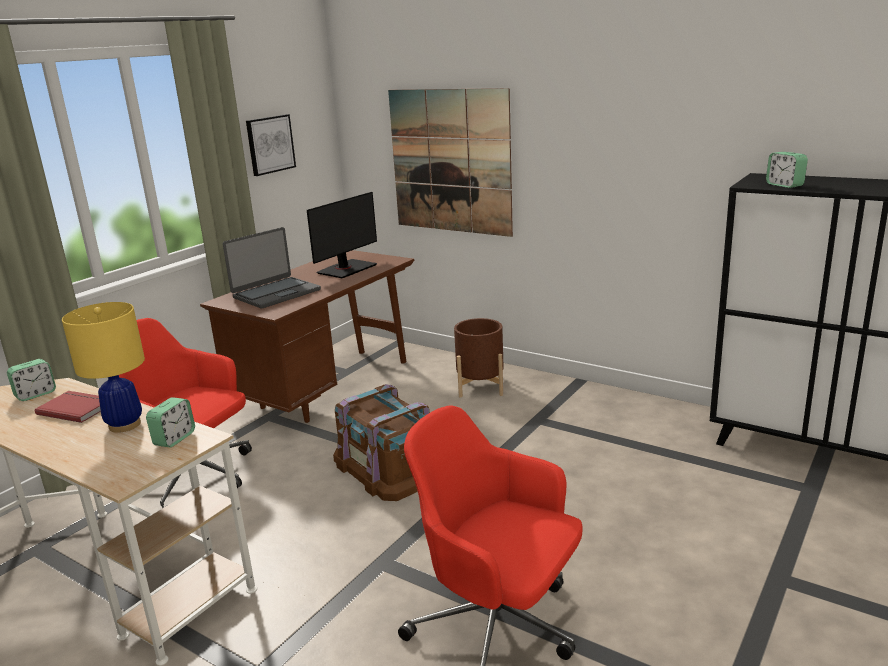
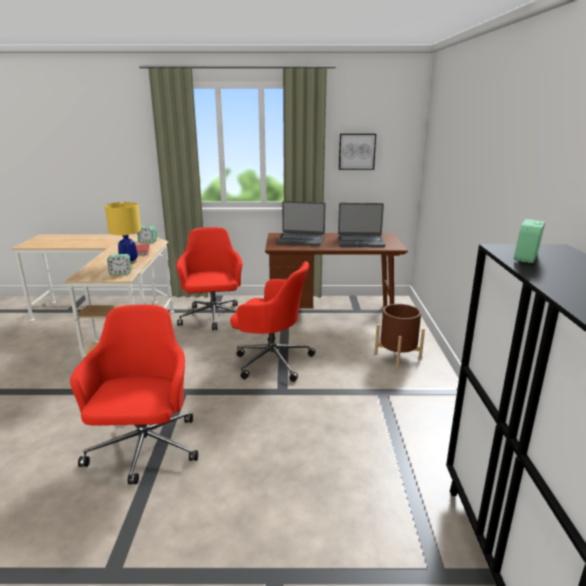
camera: 55 degrees right, 0 degrees up
monitor [307,192,377,278] -> laptop [338,203,385,247]
brown storage box [333,384,430,501] -> red office chair [230,261,316,382]
picture [388,88,513,237] -> none

